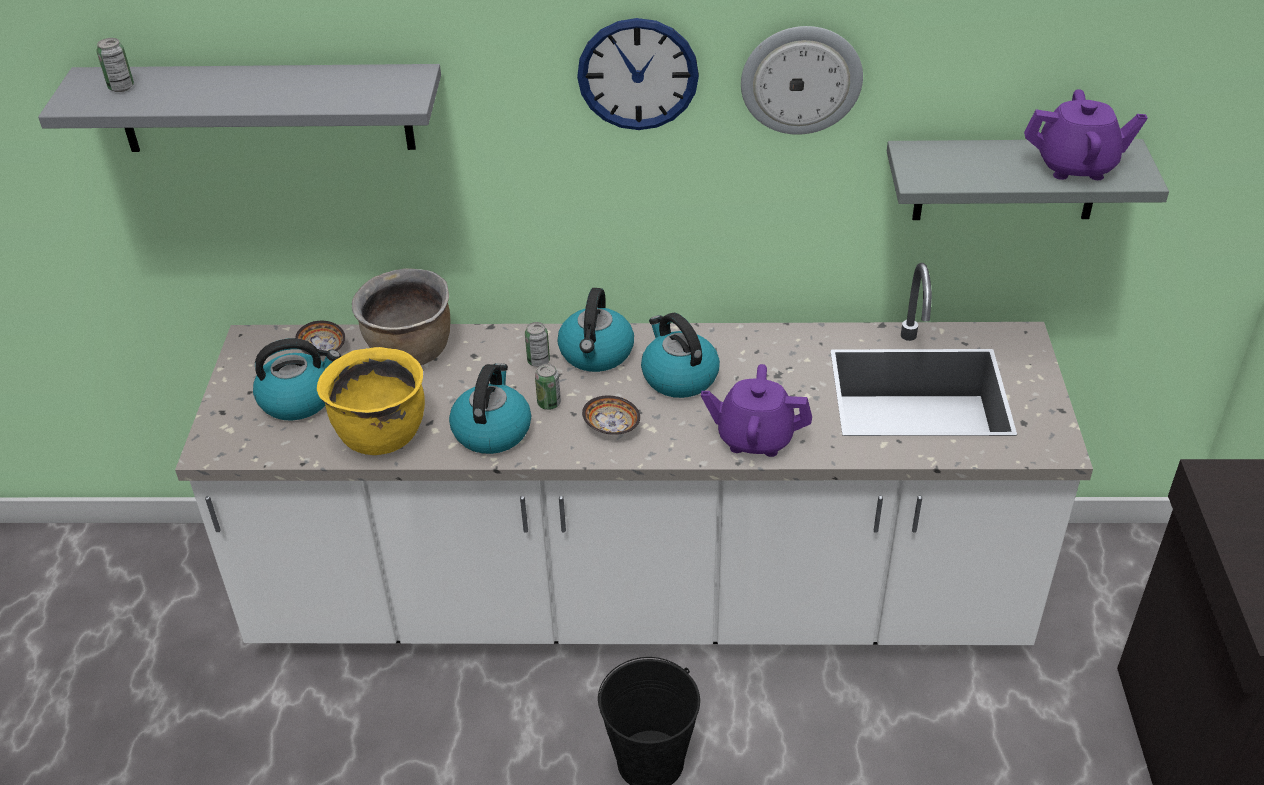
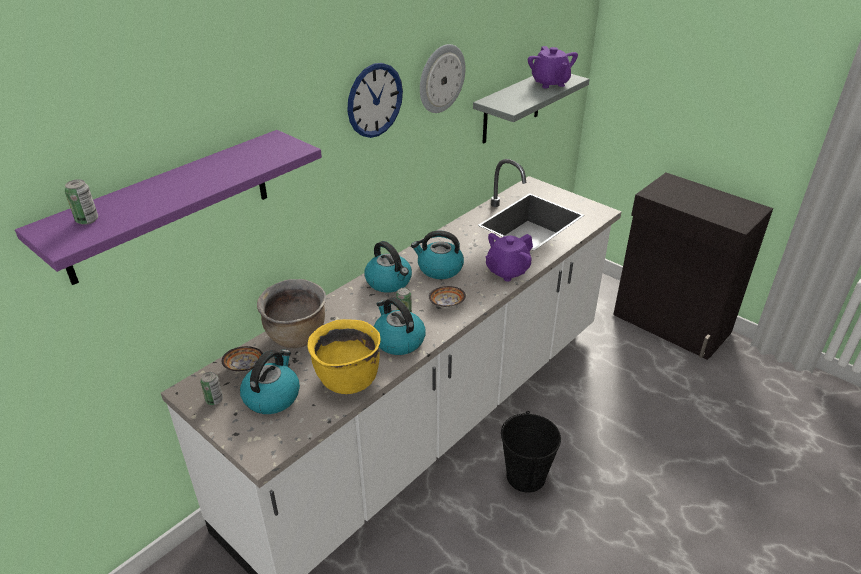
camera: 50 degrees left, 5 degrees down
grey shelf [38,64,441,152] -> purple shelf [15,130,322,285]
can [525,322,550,367] -> can moved to [200,372,223,405]
purple teapot [1024,89,1148,180] -> purple teapot turned 120 degrees clockwise [528,46,578,88]

